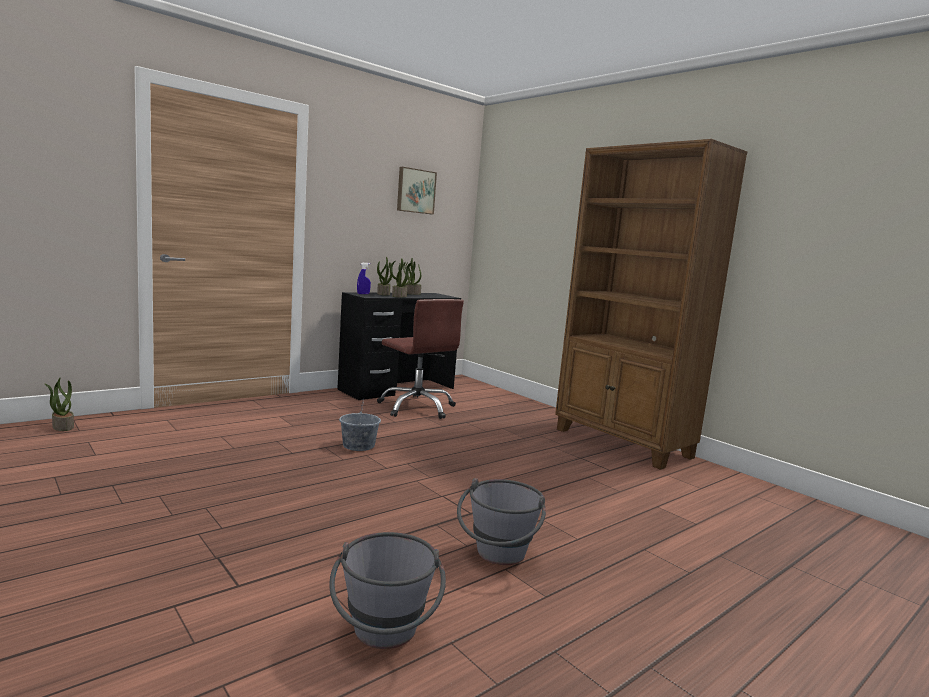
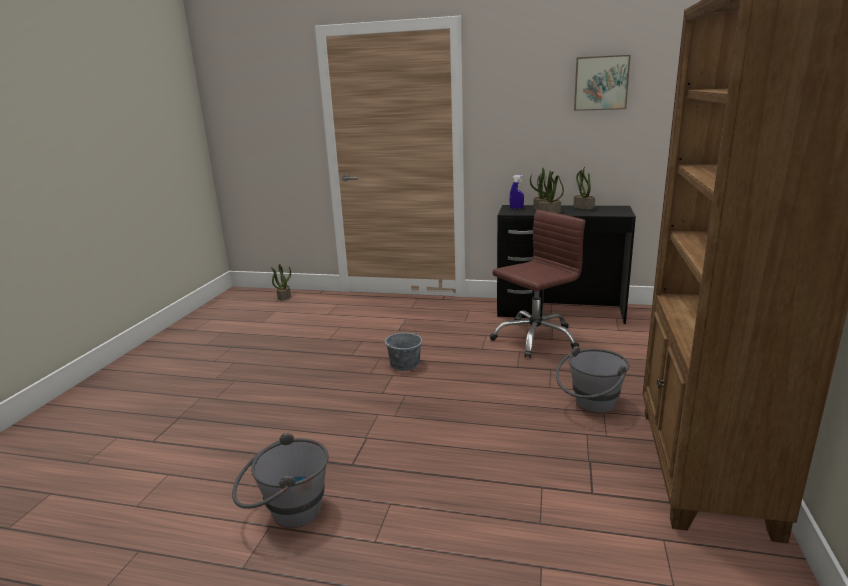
camera: 55 degrees right, 10 degrees up
grey bucket [329,532,446,649] -> grey bucket moved to [556,346,630,414]
brown office chair [377,299,464,419] -> brown office chair turned 135 degrees counterclockwise [490,210,585,358]

